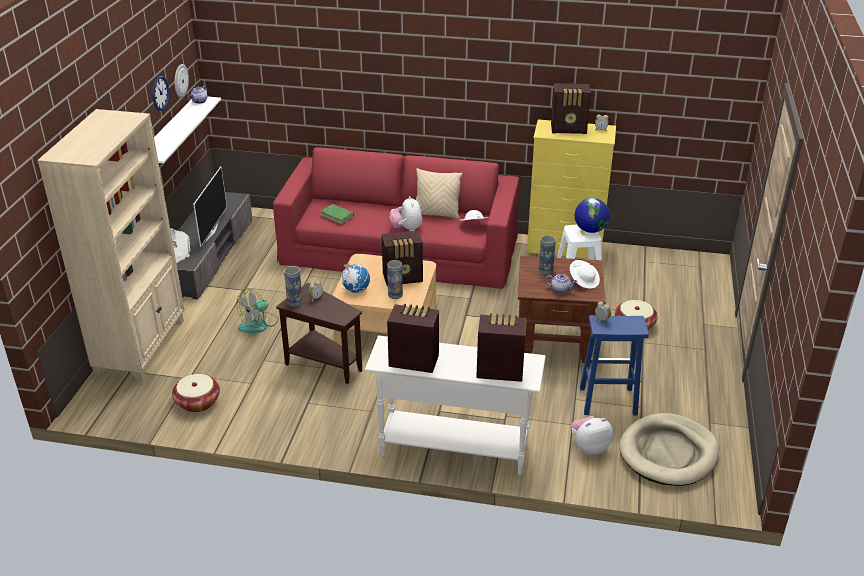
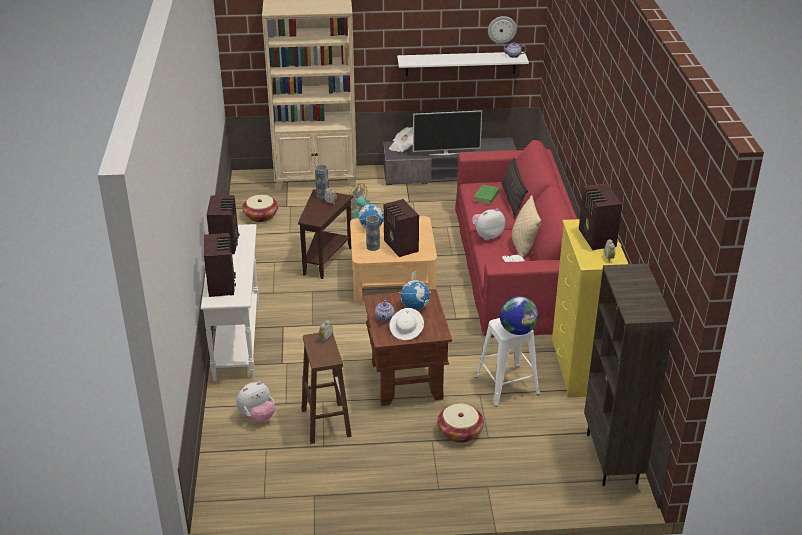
camera: 75 degrees right, 0 degrees up
wall clock [153,76,169,111] -> none
vase [538,235,556,275] -> globe [399,271,431,310]
plush toy [571,416,613,455] -> plush toy turned 90 degrees clockwise [236,381,275,422]
blue stool [580,315,649,416] -> brown stool [302,331,352,444]
beige dog bed [619,413,719,486] -> none
none -> pillow [502,157,528,218]
none -> brown bookcase [584,264,674,486]

